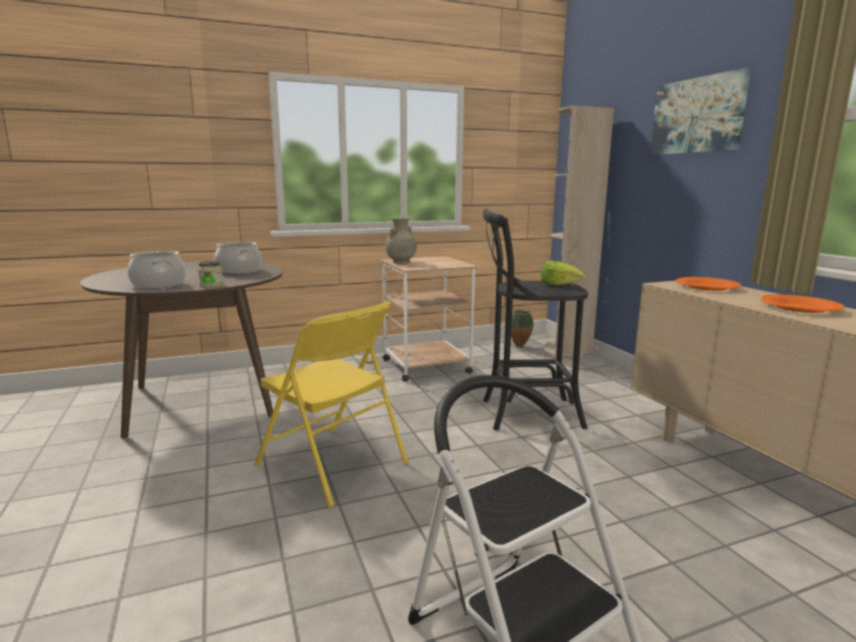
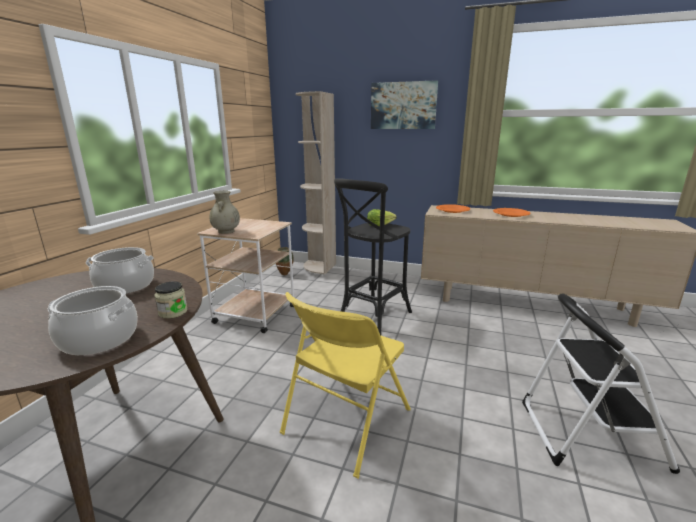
camera: 50 degrees left, 5 degrees up
yellow chair [254,301,409,508] -> yellow chair turned 135 degrees clockwise [280,292,411,479]

